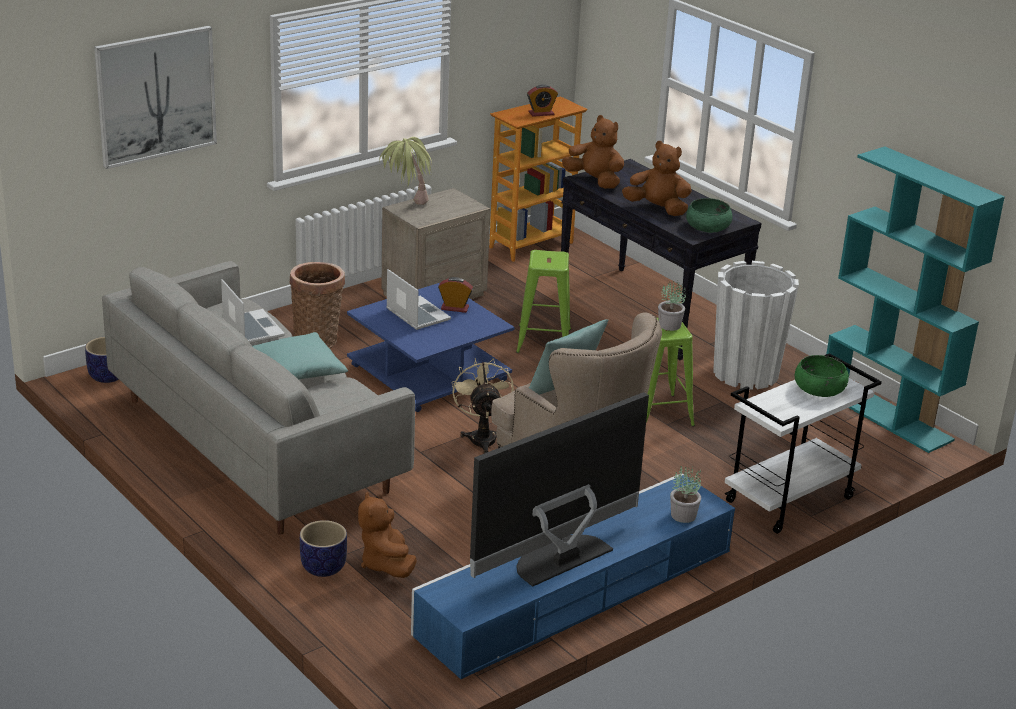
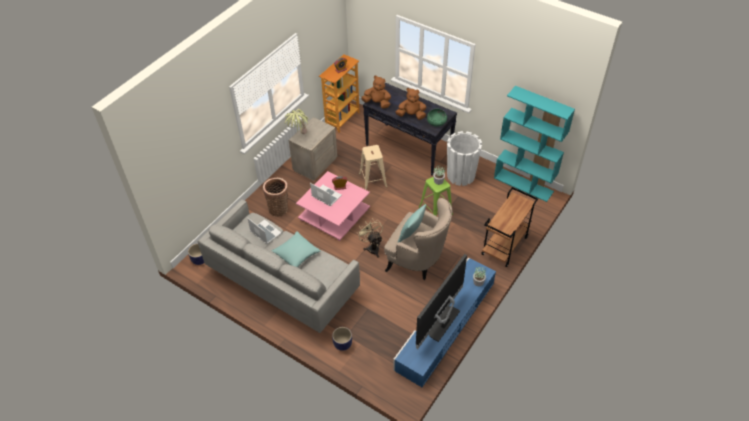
camera: 15 degrees left, 20 degrees up
picture [94,26,217,169] -> none
blue coffee table [347,283,515,412] -> pink coffee table [296,171,370,241]
brown plush toy [358,492,417,578] -> none
green stool [516,250,571,353] -> beige stool [359,145,387,190]
white cart [725,353,882,534] -> brown cart [481,187,538,267]
green bowl [795,355,849,397] -> none

